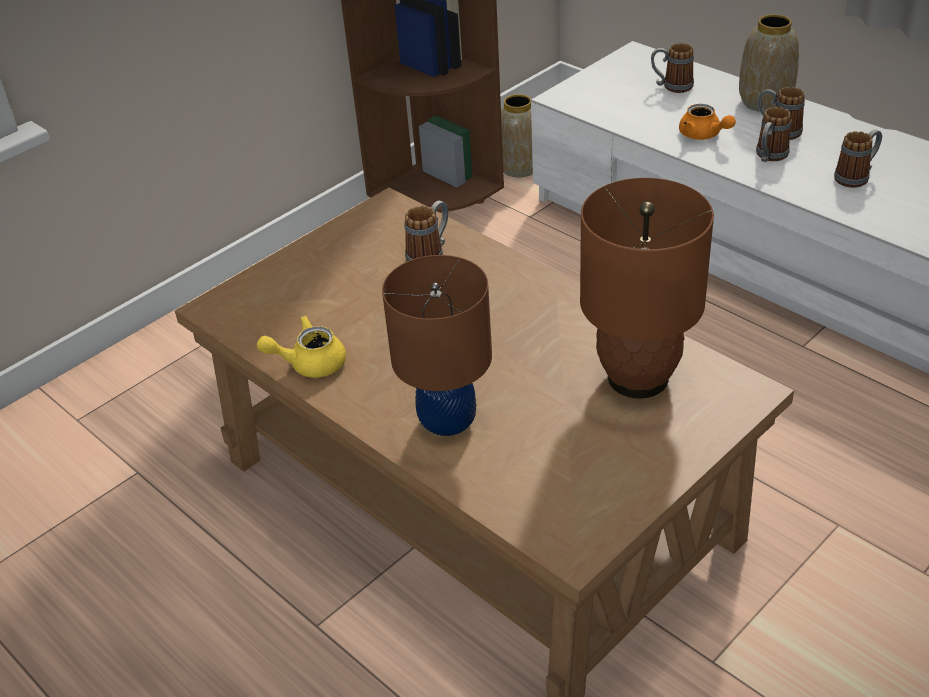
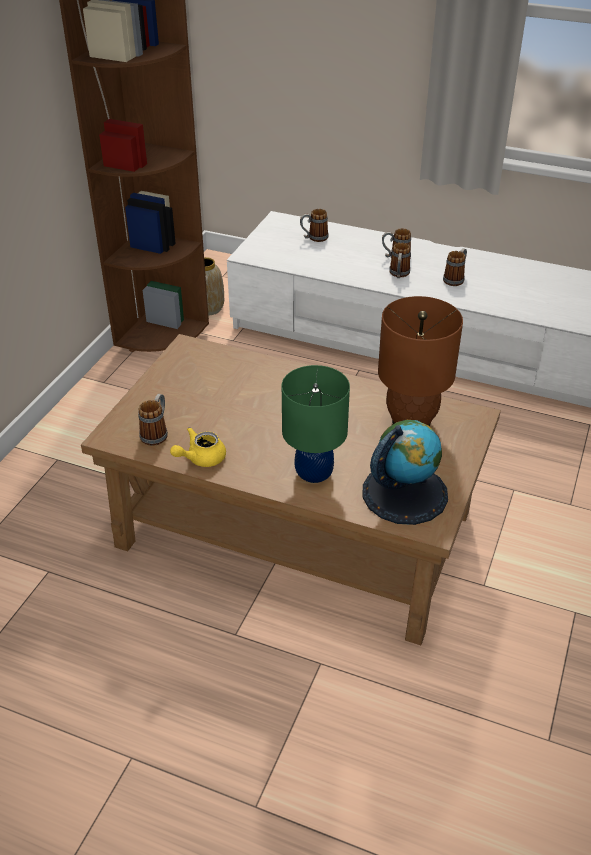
camera: 25 degrees left, 0 degrees up
brown table lamp [382,255,492,436] -> green table lamp [282,365,350,483]
mug [404,201,448,261] -> mug moved to [138,394,168,446]
orange teapot [679,104,736,140] -> none
vase [739,14,799,112] -> none
none -> globe [363,420,448,525]

